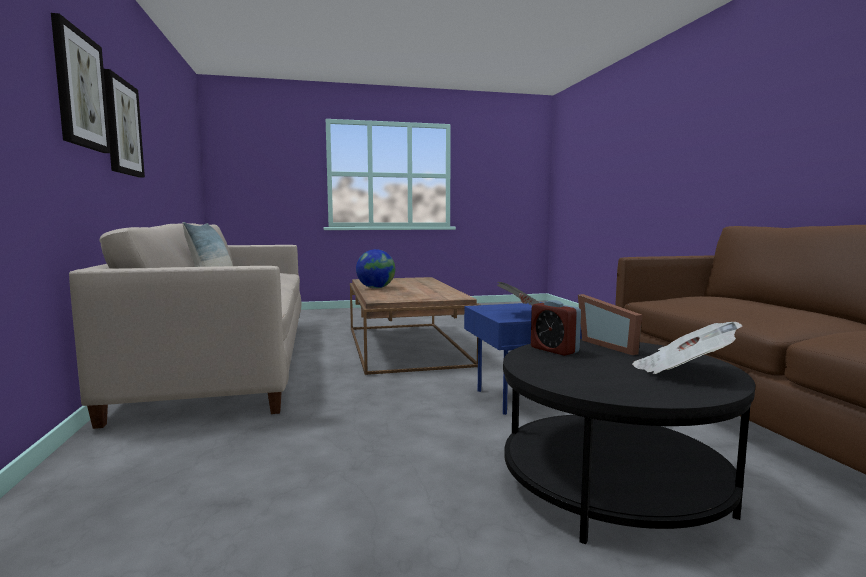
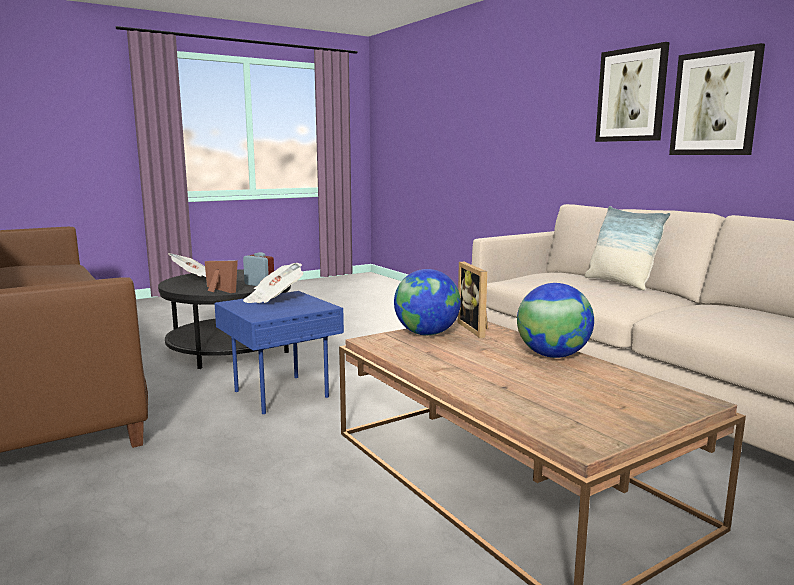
camera: 160 degrees right, 5 degrees up
none -> globe [394,269,461,336]
none -> picture frame [457,262,488,338]

